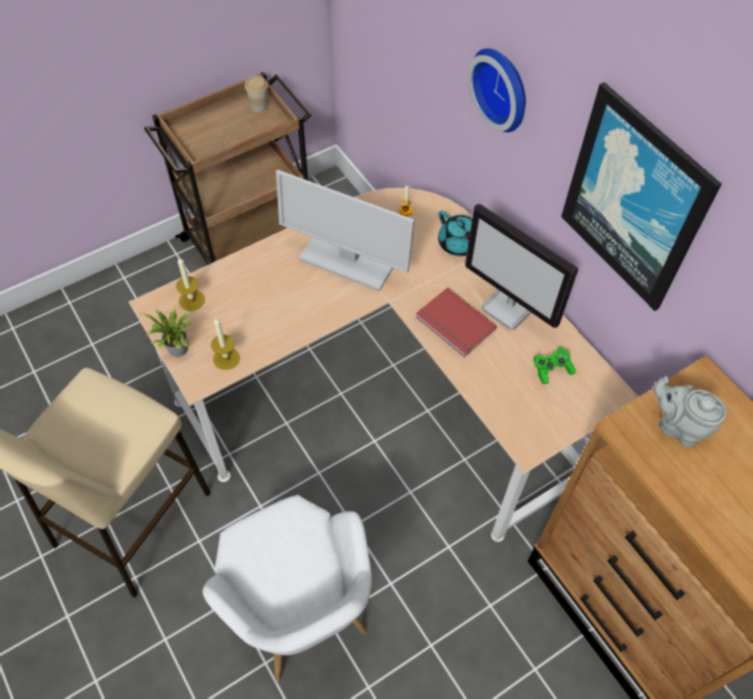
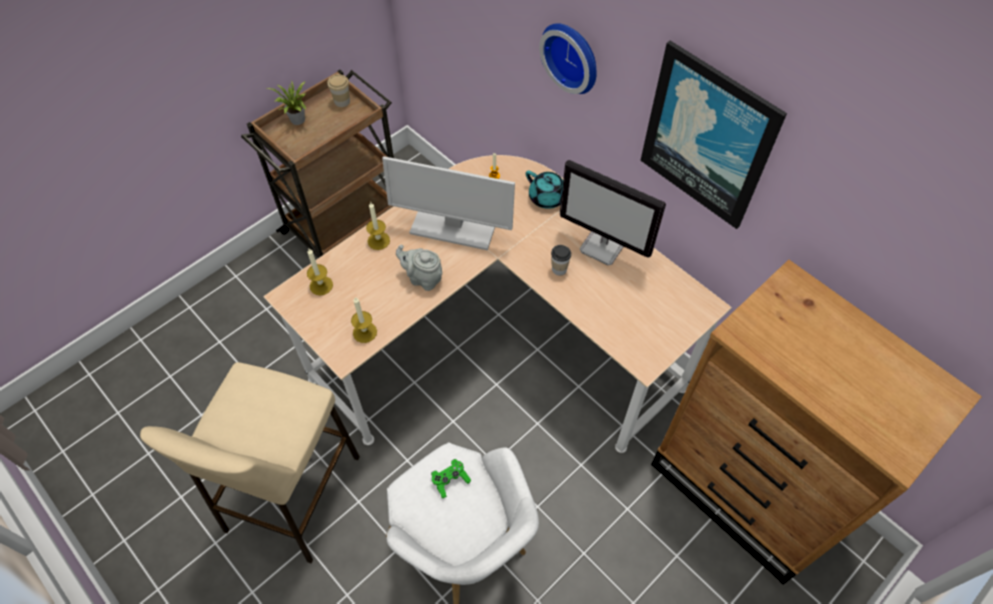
camera: 10 degrees left, 0 degrees up
potted plant [140,306,192,357] -> potted plant moved to [267,80,307,125]
red book [416,287,497,357] -> cup [551,245,571,276]
green game controller [534,347,576,384] -> green game controller moved to [431,459,471,498]
grey teapot [653,376,727,448] -> grey teapot moved to [396,244,442,291]
none -> candle [366,202,390,250]

